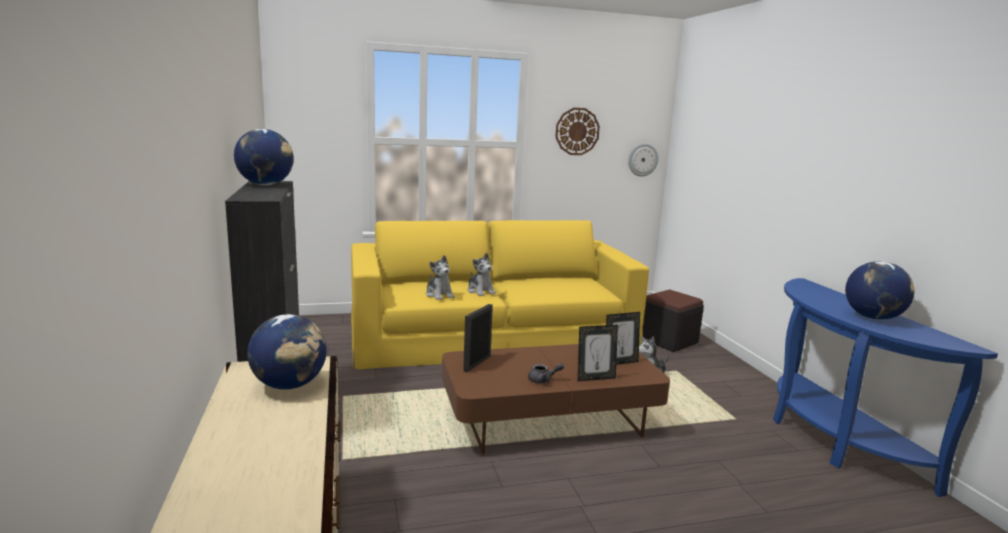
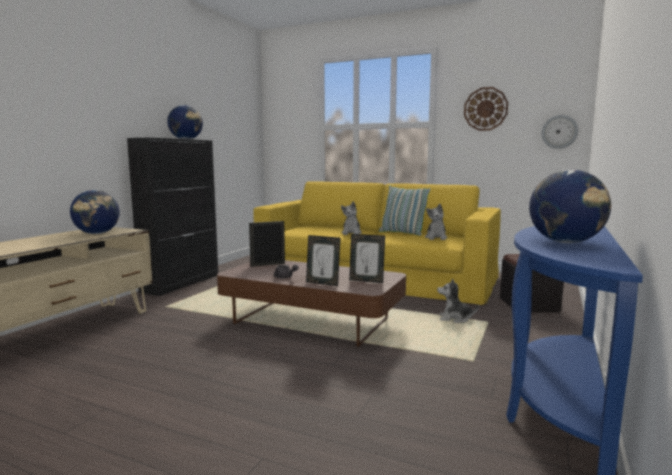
camera: 40 degrees right, 5 degrees down
plush toy [426,255,454,300] -> plush toy moved to [425,204,448,240]
none -> pillow [379,186,430,236]

